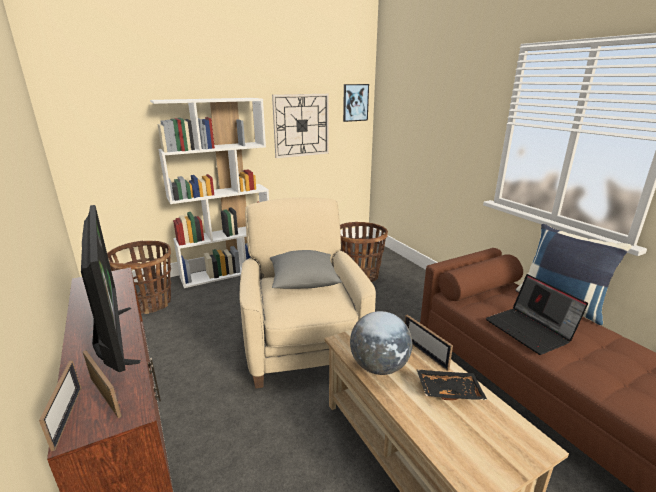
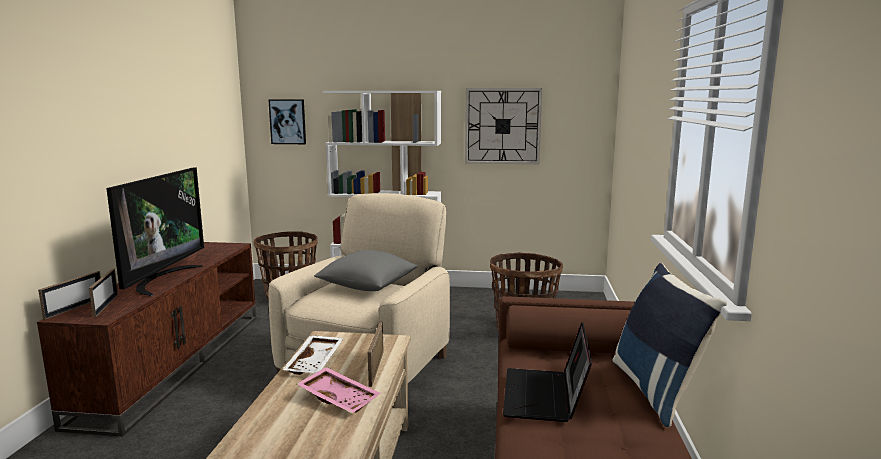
camera: 35 degrees right, 10 degrees down
picture [343,84,369,122] -> picture moved to [268,99,306,144]
globe [350,311,413,375] -> white tray [282,335,344,375]
black tray [417,369,487,400] -> pink tray [297,367,380,413]

